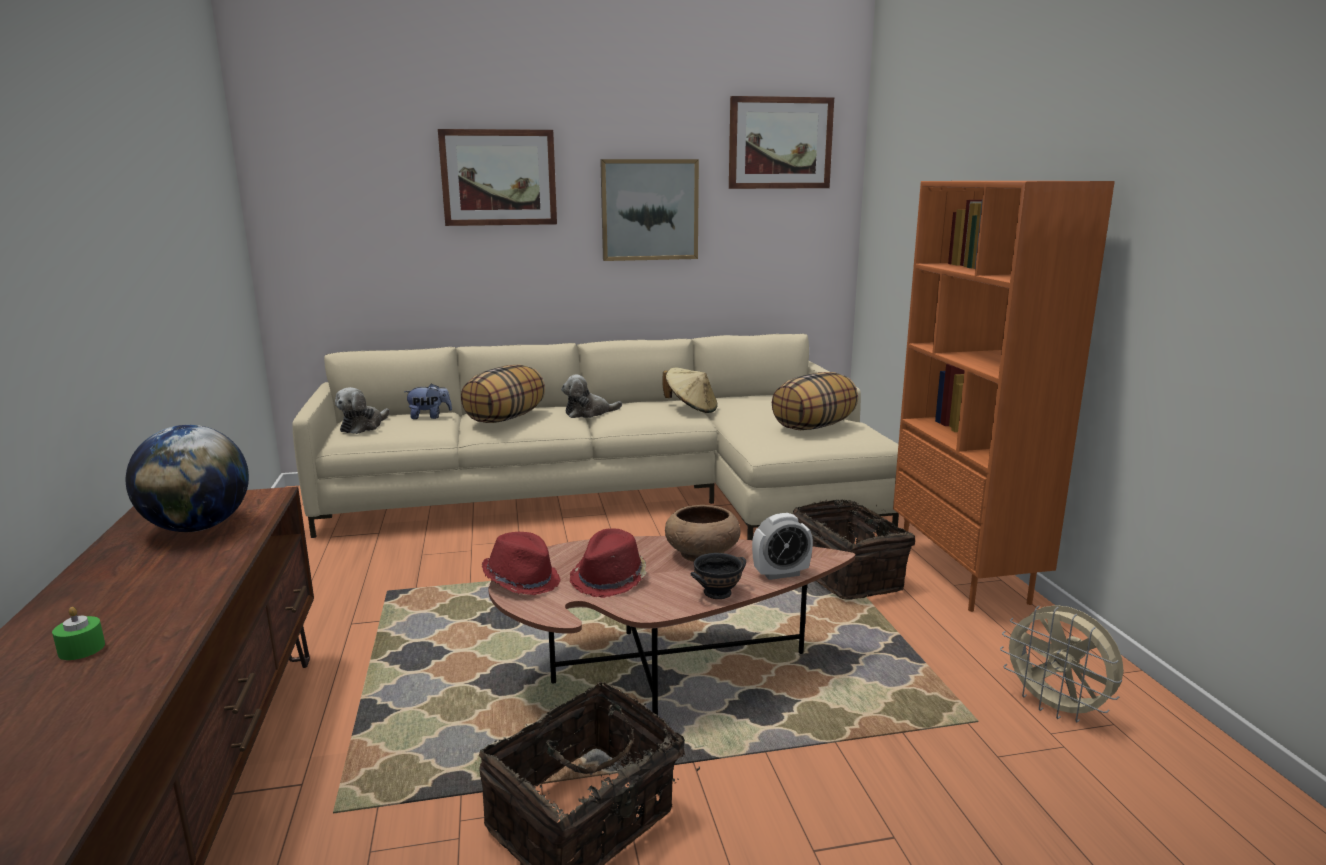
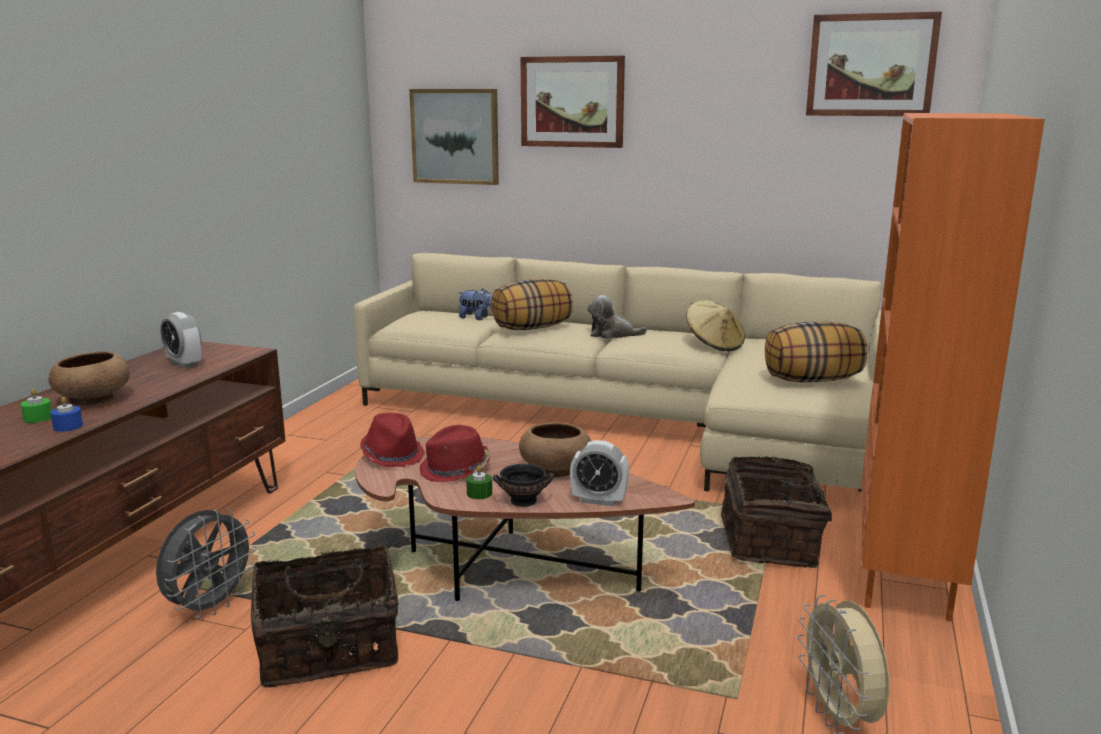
camera: 30 degrees right, 0 degrees up
globe [126,425,249,532] -> alarm clock [160,312,202,368]
plush toy [335,387,390,434] -> none
picture [600,159,699,261] -> picture moved to [409,89,499,185]
none -> brown bowl [48,351,130,406]
none -> blue candle [50,397,83,432]
none -> grey fan [156,508,257,618]
none -> green candle [466,465,492,499]

